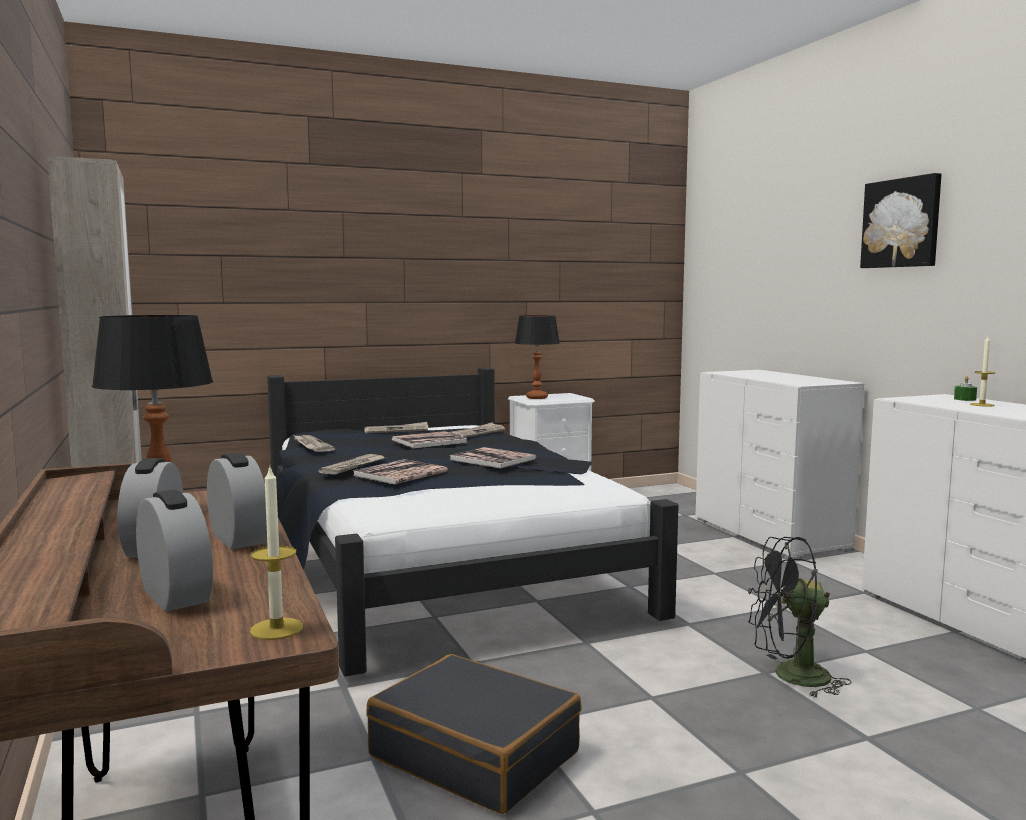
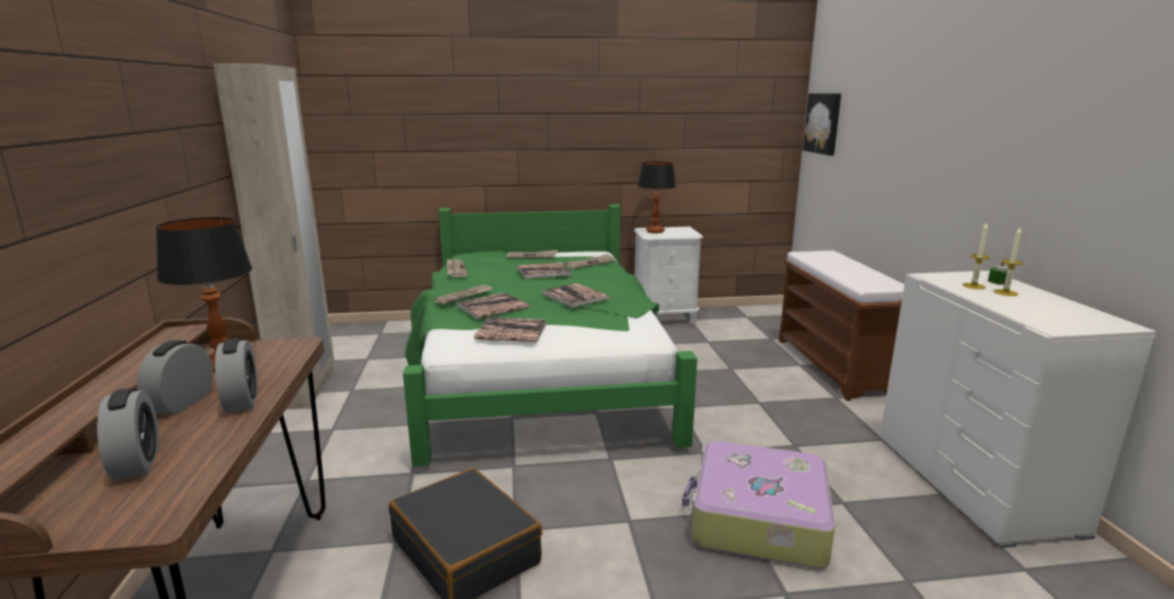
camera: 15 degrees right, 10 degrees up
candle [250,467,303,640] -> candle moved to [963,223,990,289]
black bed [267,367,679,676] -> green bed [403,204,697,467]
white dresser [696,370,864,559] -> brown bench [779,250,904,401]
black fan [748,537,852,698] -> suitcase [682,441,835,568]
picture [860,173,941,268] -> picture moved to [803,93,841,155]
none -> book [474,317,547,342]

